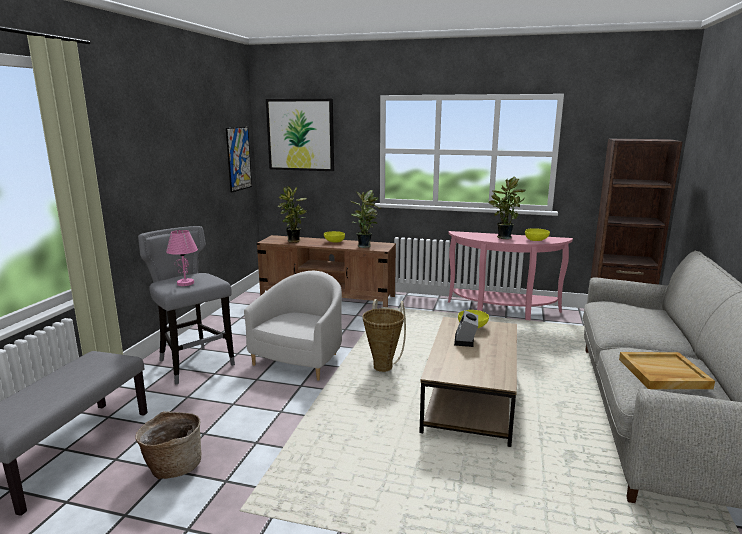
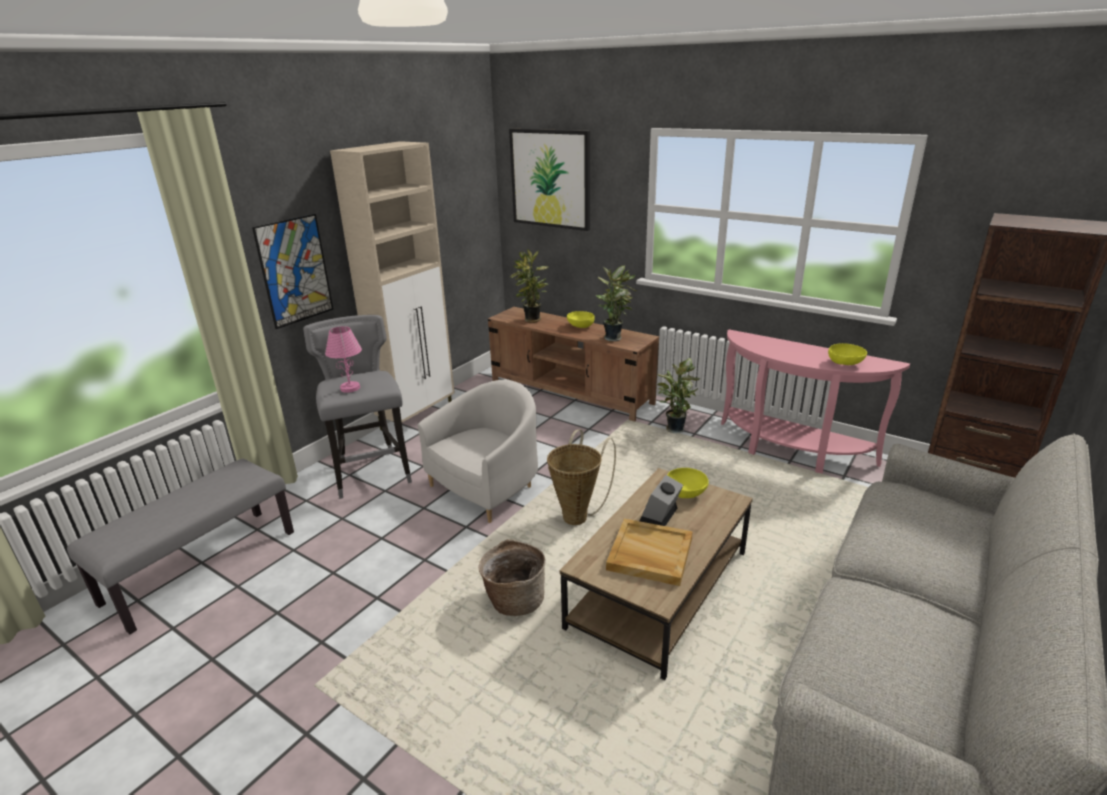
camera: 20 degrees right, 10 degrees up
basket [135,411,202,479] -> basket moved to [479,539,546,616]
picture [226,127,252,193] -> picture moved to [252,214,333,329]
potted plant [488,176,525,239] -> potted plant moved to [657,358,700,433]
beige tray [619,352,715,389] -> beige tray moved to [606,519,693,586]
none -> beige cabinet [330,141,455,431]

